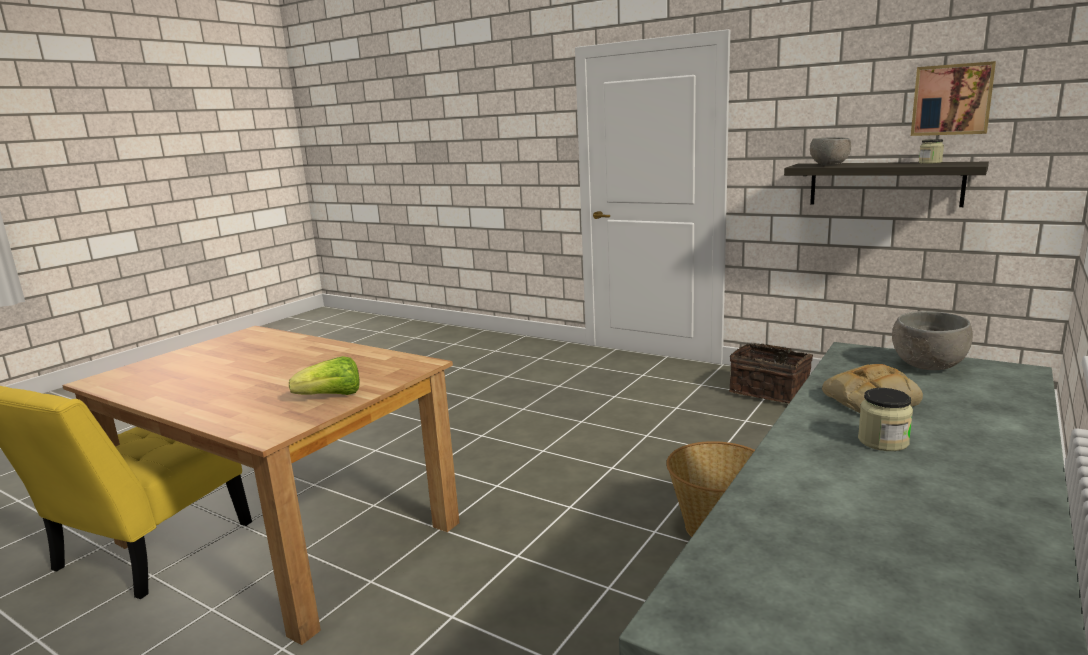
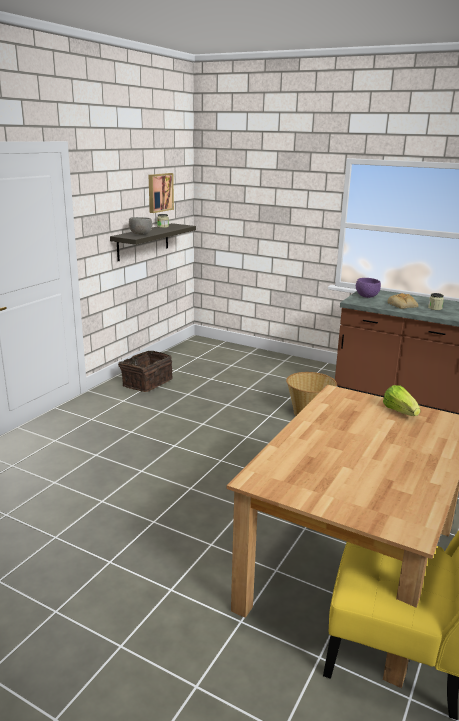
camera: 95 degrees left, 5 degrees up
grey bowl [892,311,973,370] -> purple bowl [356,278,381,298]

